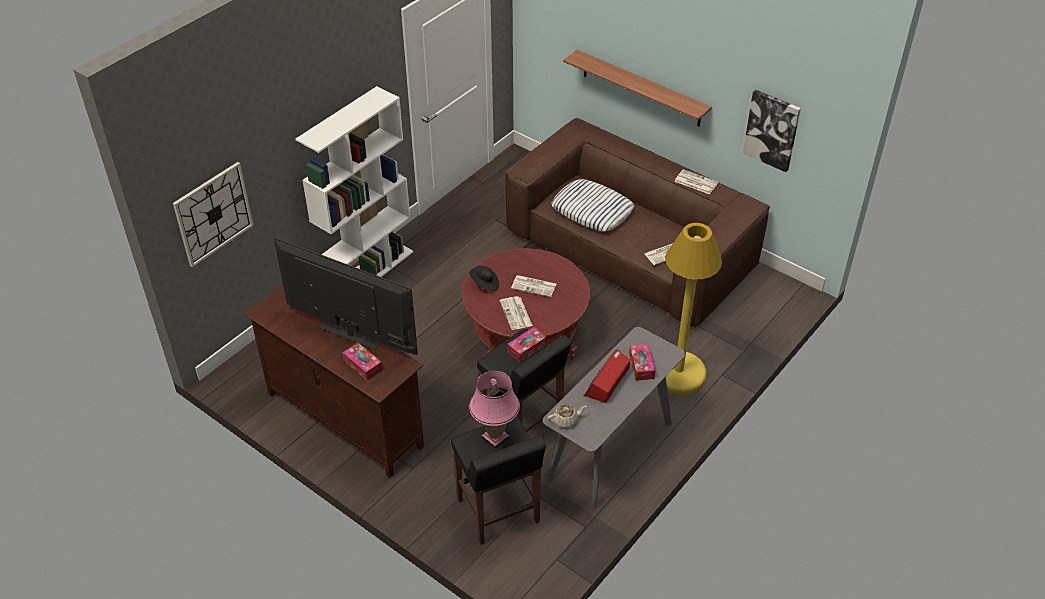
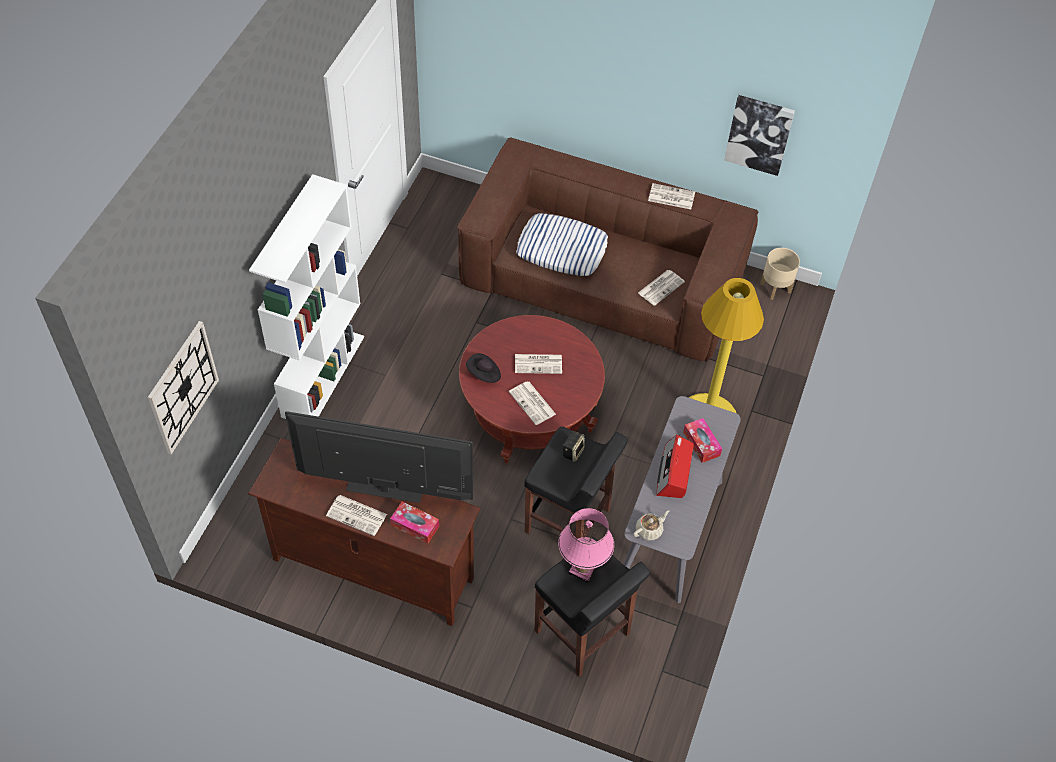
camera: 20 degrees left, 10 degrees up
tissue box [508,327,547,362] -> speaker [563,431,585,462]
shelf [563,50,712,127] -> none
none -> newspaper [326,495,387,536]
none -> beige planter [760,248,800,300]

